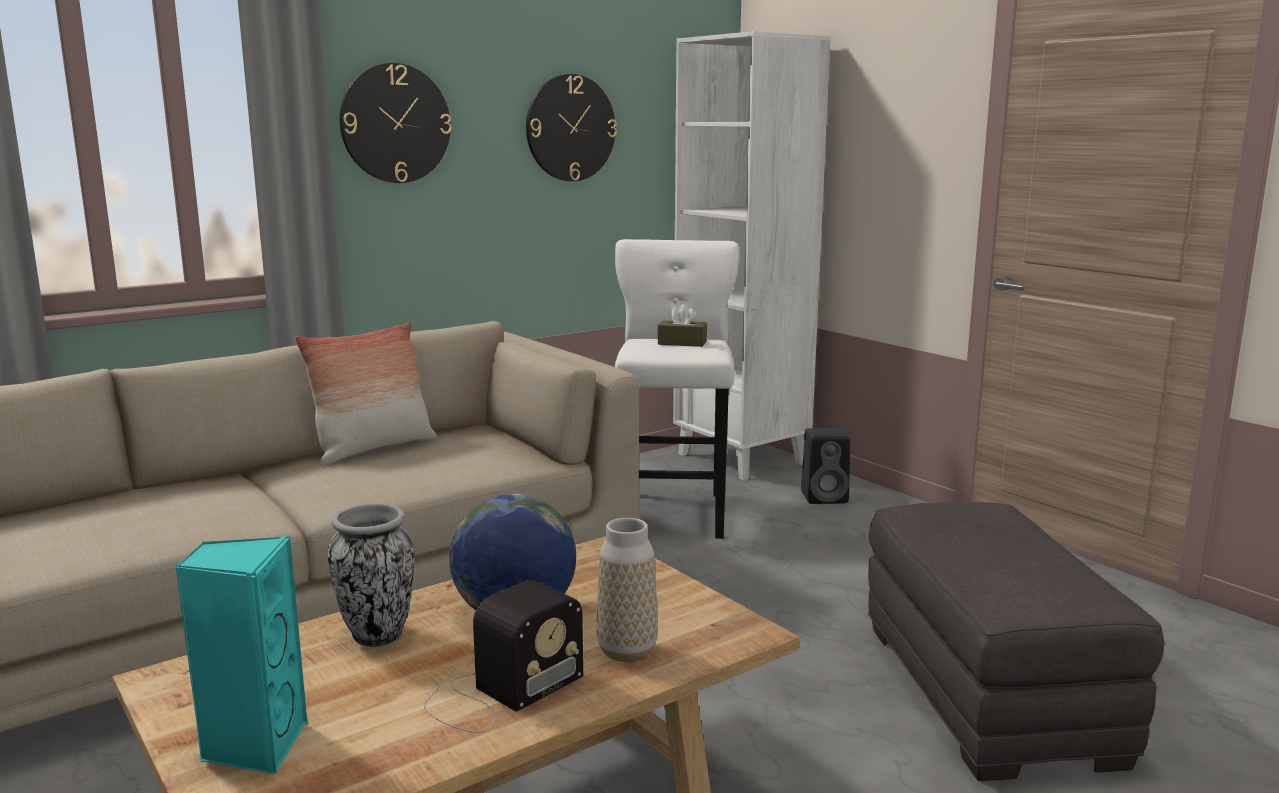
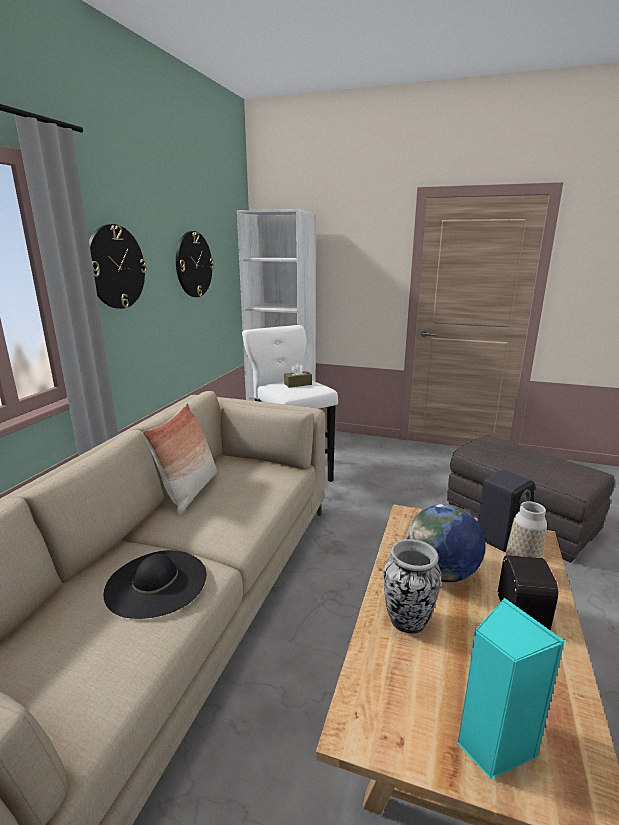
camera: 35 degrees left, 5 degrees up
black speaker [801,428,850,504] -> black speaker moved to [477,470,535,553]
none -> black hat [104,550,206,619]

